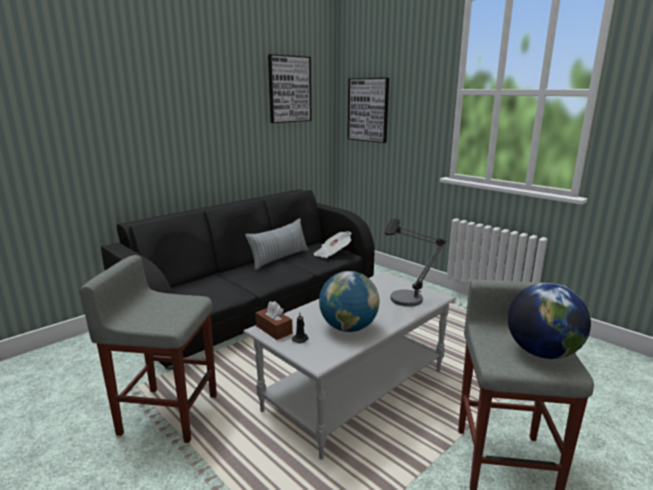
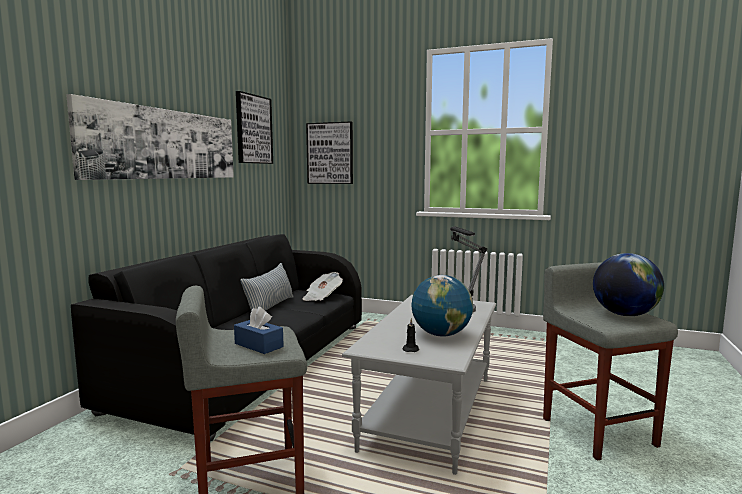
camera: 25 degrees left, 10 degrees down
brown tissue box [255,301,293,340] -> none
none -> picture [66,94,234,180]
none -> blue tissue box [234,307,284,354]

